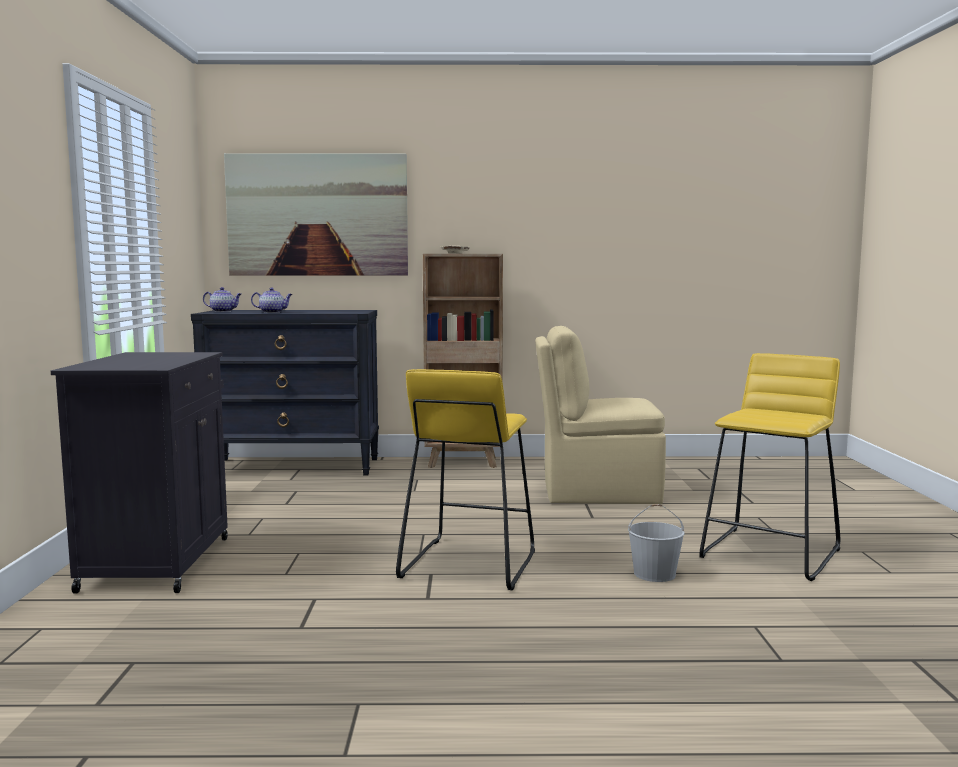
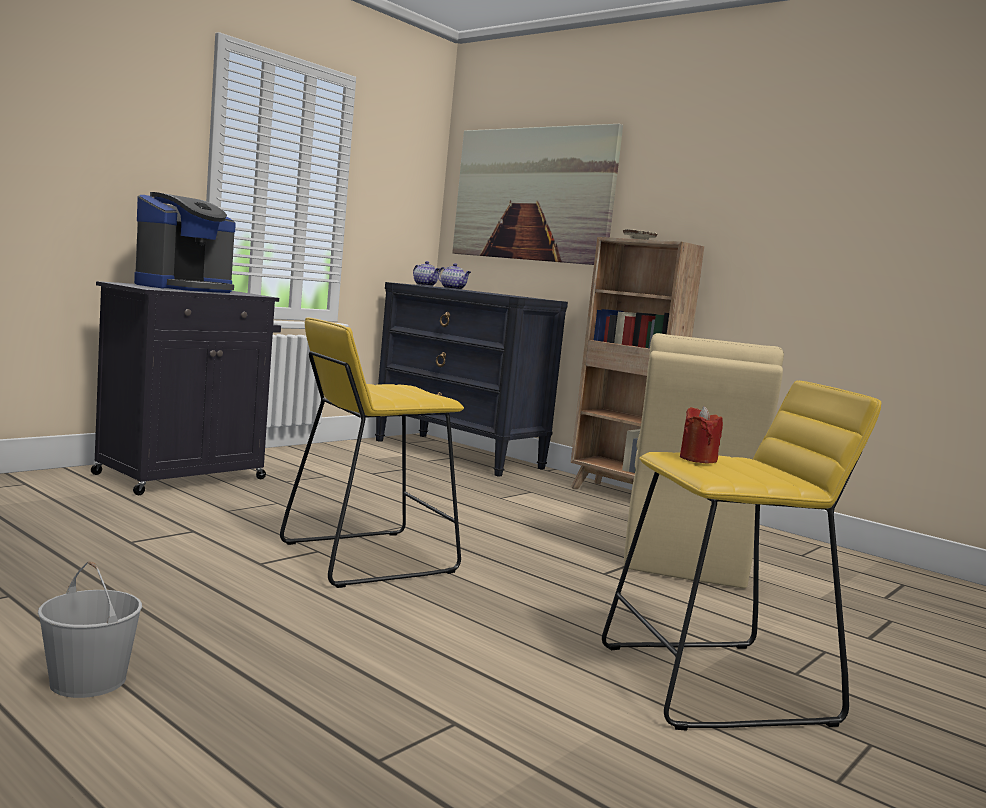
camera: 40 degrees right, 0 degrees up
beige chair [535,326,666,504] -> beige chair turned 120 degrees counterclockwise [624,333,784,589]
white bucket [628,504,684,582] -> white bucket moved to [38,561,142,698]
none -> coffee machine [134,192,236,293]
none -> red candle [680,406,723,464]

